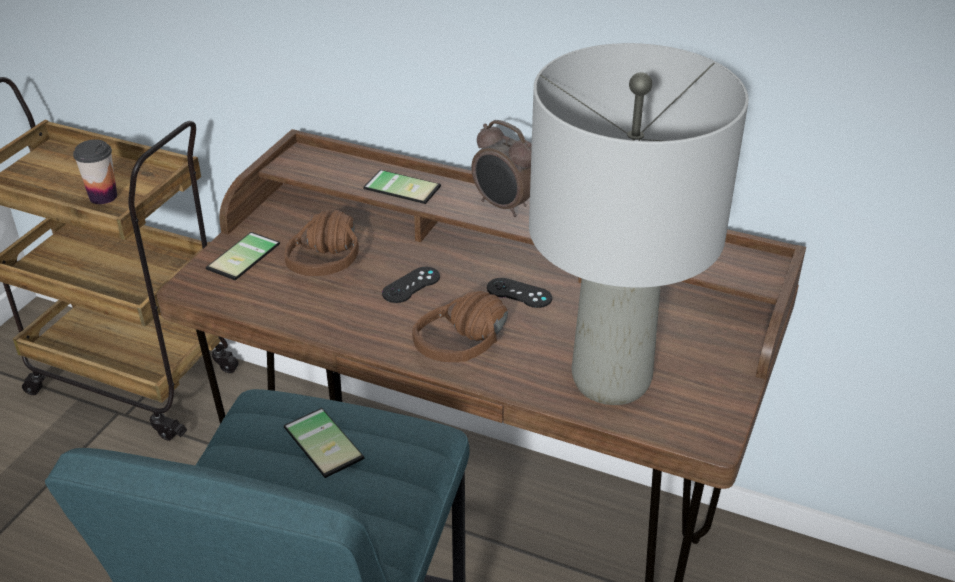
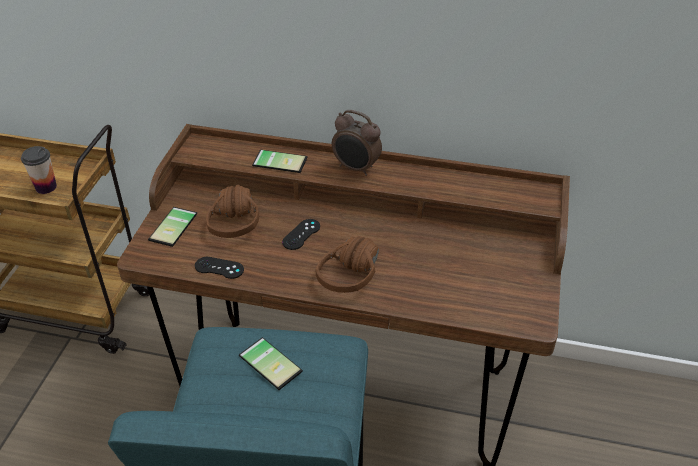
camera: 10 degrees left, 5 degrees up
black game controller [487,278,552,308] -> black game controller moved to [195,257,244,279]
grey table lamp [529,43,749,405] -> none

